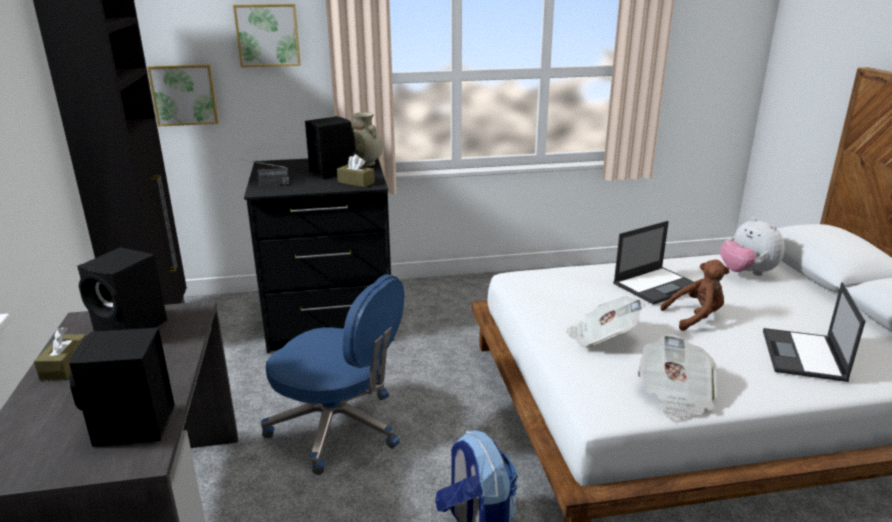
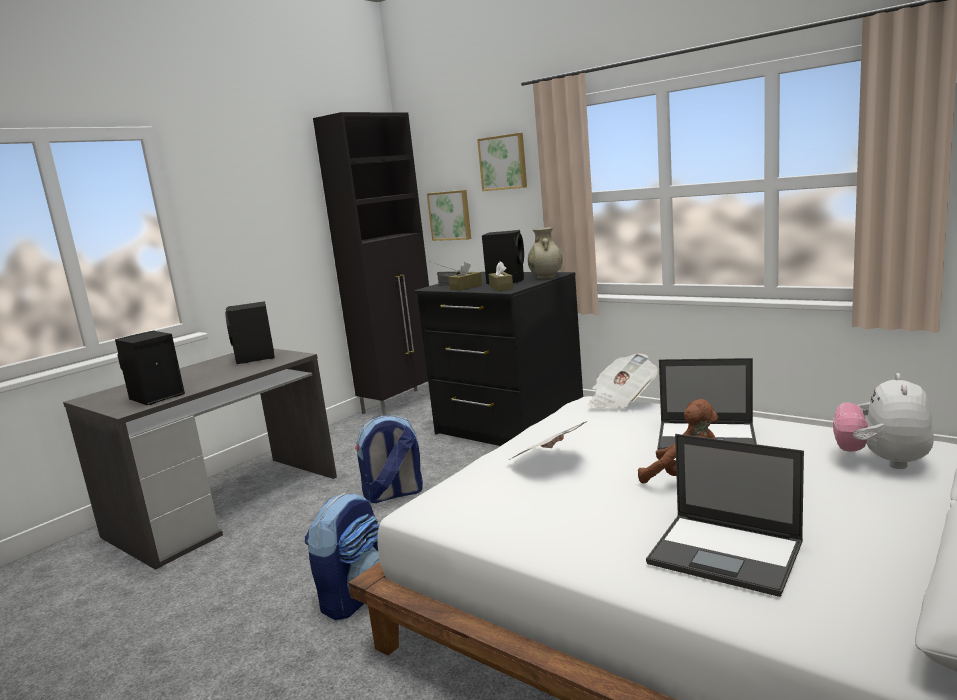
camera: 50 degrees right, 10 degrees down
brown tissue box [34,327,86,380] -> brown tissue box moved to [448,262,482,291]
blue office chair [261,274,404,475] -> backpack [355,416,423,503]
newspaper [638,334,717,420] -> newspaper moved to [588,353,658,408]
laptop [763,282,865,382] -> laptop turned 120 degrees counterclockwise [646,434,804,597]

